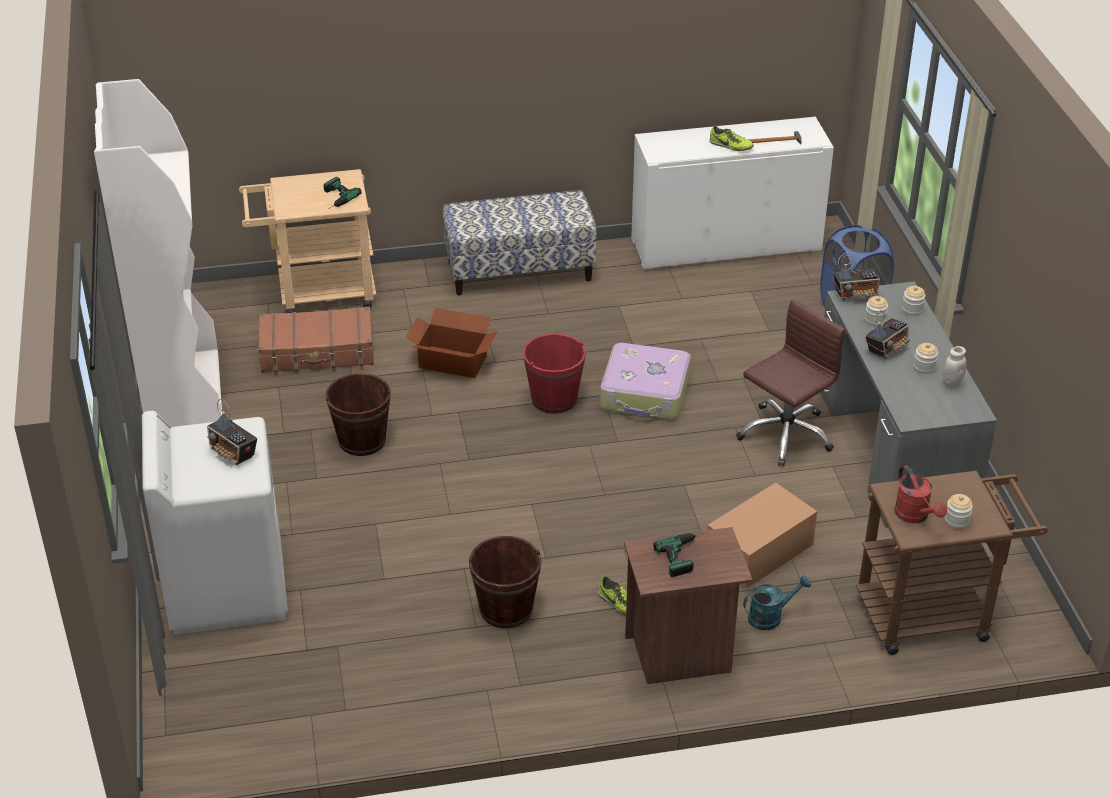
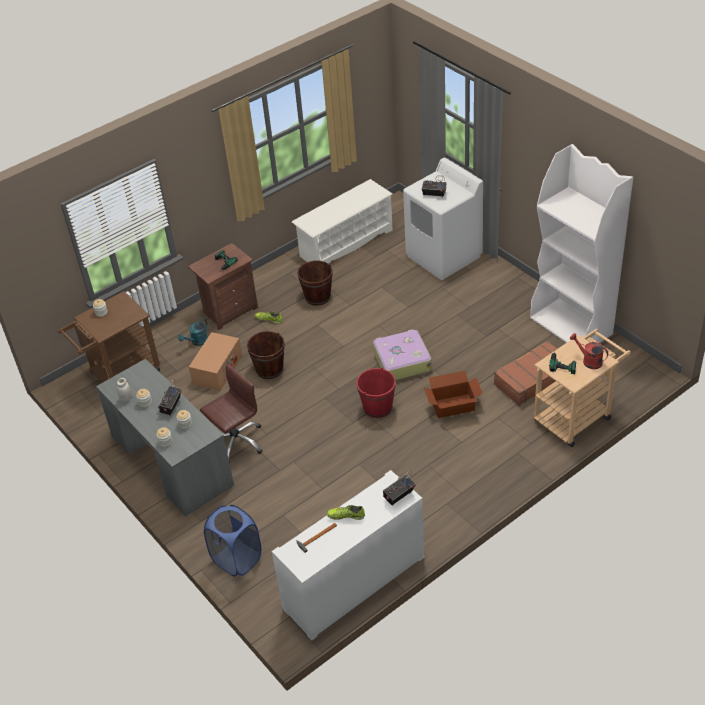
camera: 155 degrees right, 5 degrees up
brown bucket [326,373,391,456] -> brown bucket moved to [247,331,285,379]
bench [442,190,597,296] -> none
suitcase [600,343,691,419] -> suitcase moved to [373,329,432,380]
brown office chair [736,299,846,466] -> brown office chair turned 150 degrees counterclockwise [200,363,263,463]
radio [833,253,880,301] -> radio moved to [383,471,416,505]
red watering can [894,465,947,523] -> red watering can moved to [570,333,608,369]
none -> white shoe rack [292,179,393,264]

